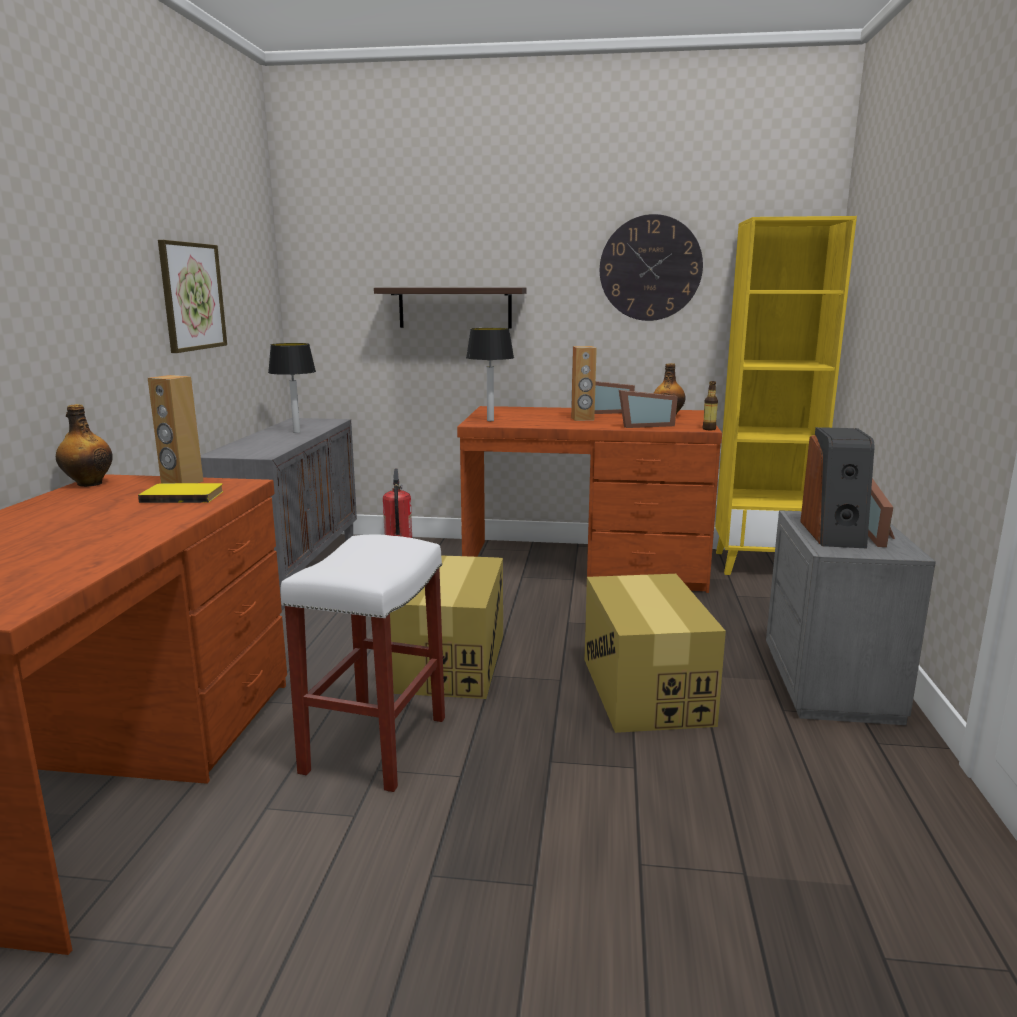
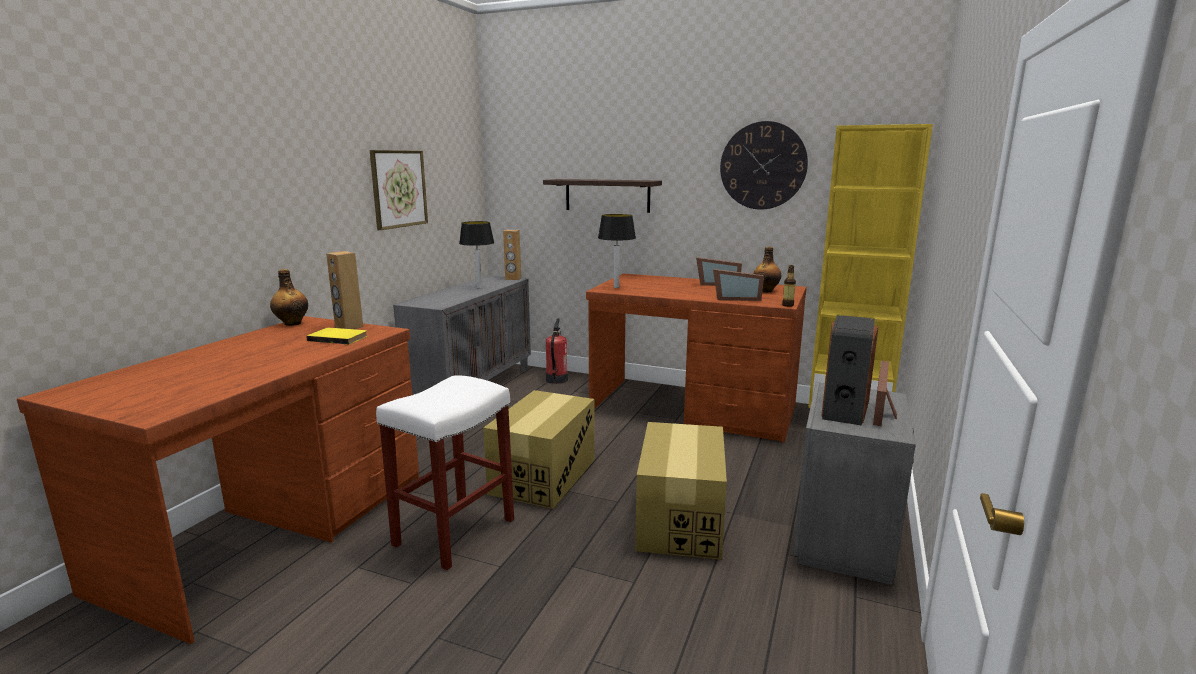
camera: 15 degrees right, 0 degrees up
brown speaker [571,346,597,421] -> brown speaker moved to [503,230,521,280]

